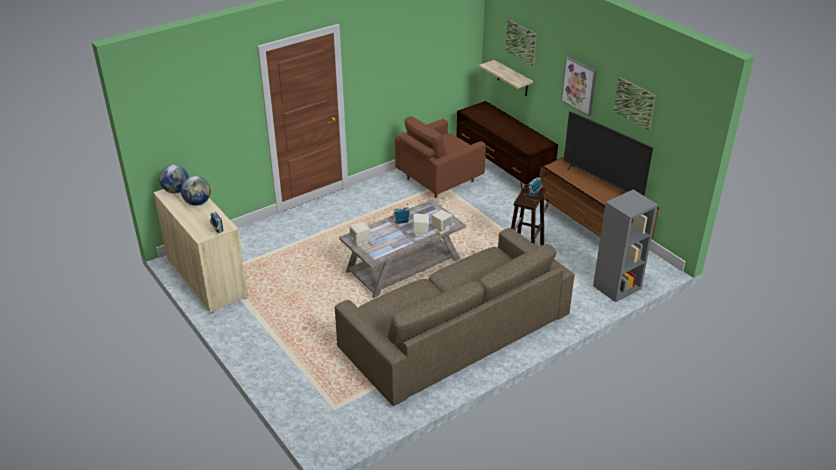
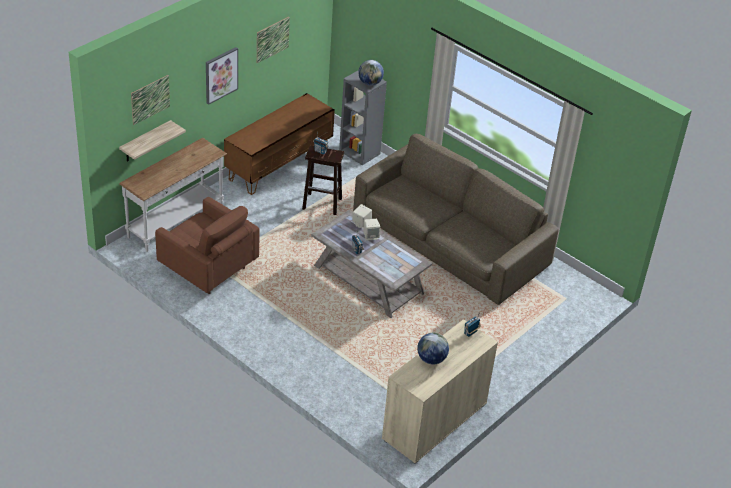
camera: 105 degrees left, 5 degrees up
globe [159,165,189,194] -> globe moved to [358,60,384,86]
beige speaker [349,222,370,247] -> none
brown tv stand [456,101,558,189] -> white console table [119,138,227,252]
television [564,111,653,196] -> none

